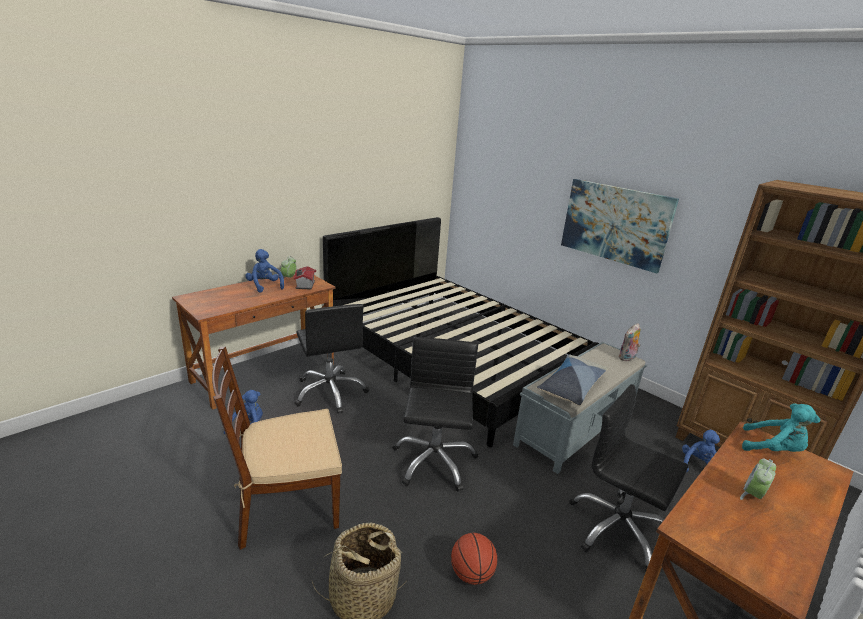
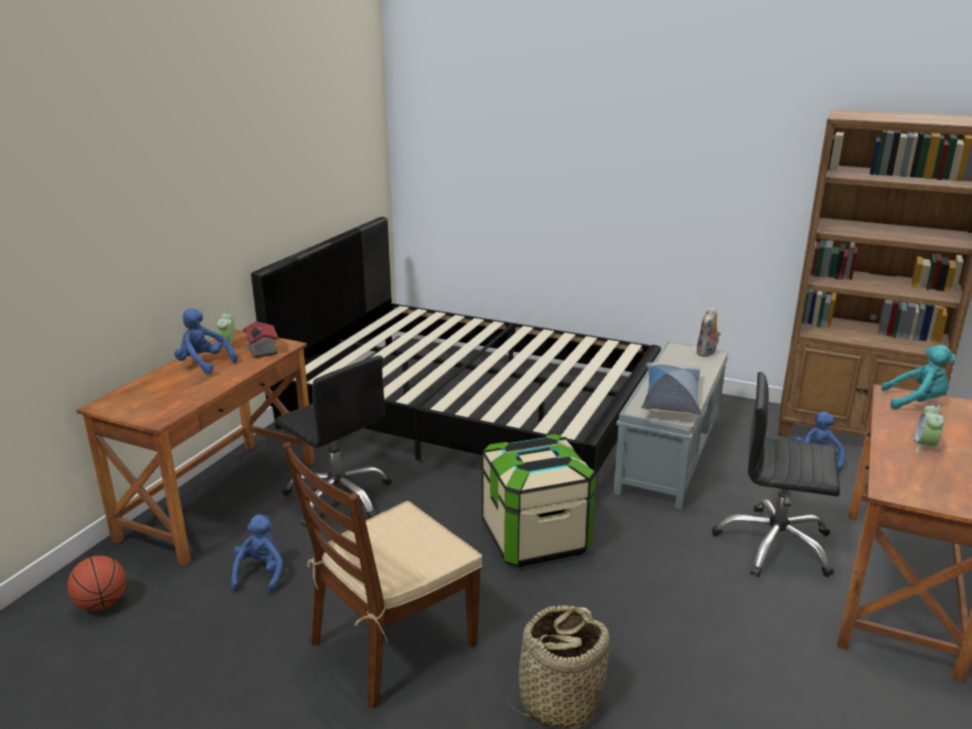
camera: 20 degrees left, 0 degrees up
black office chair [392,337,479,492] -> storage box [482,434,596,567]
basketball [451,533,497,585] -> basketball moved to [67,555,126,611]
picture [561,179,679,273] -> none

